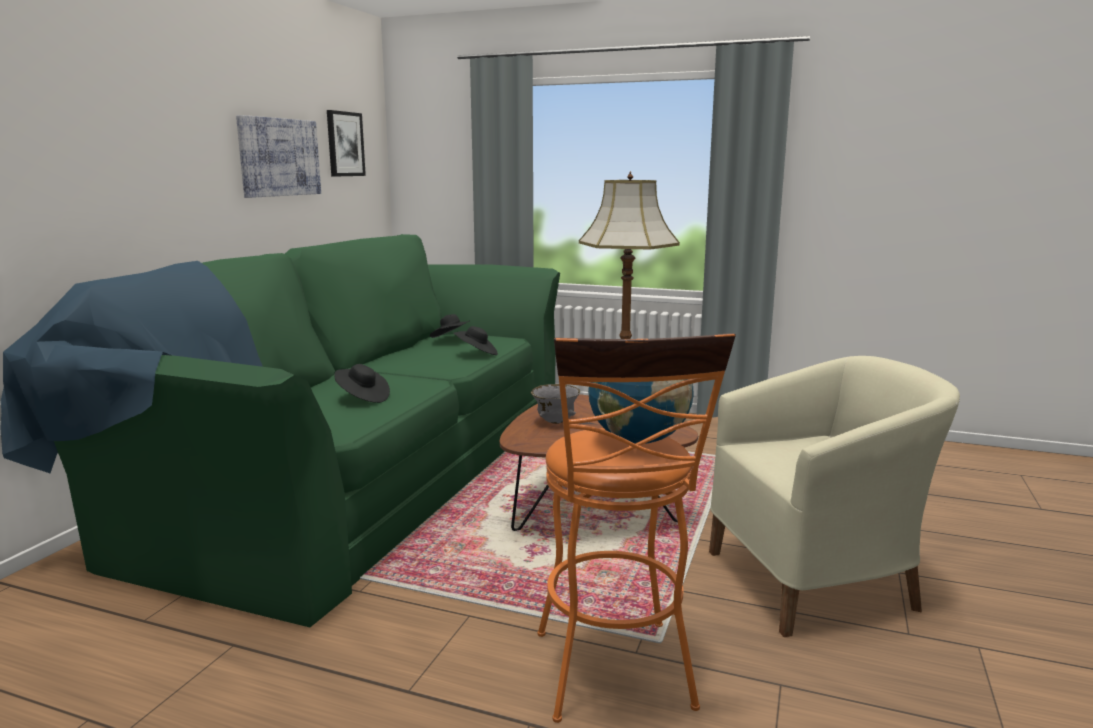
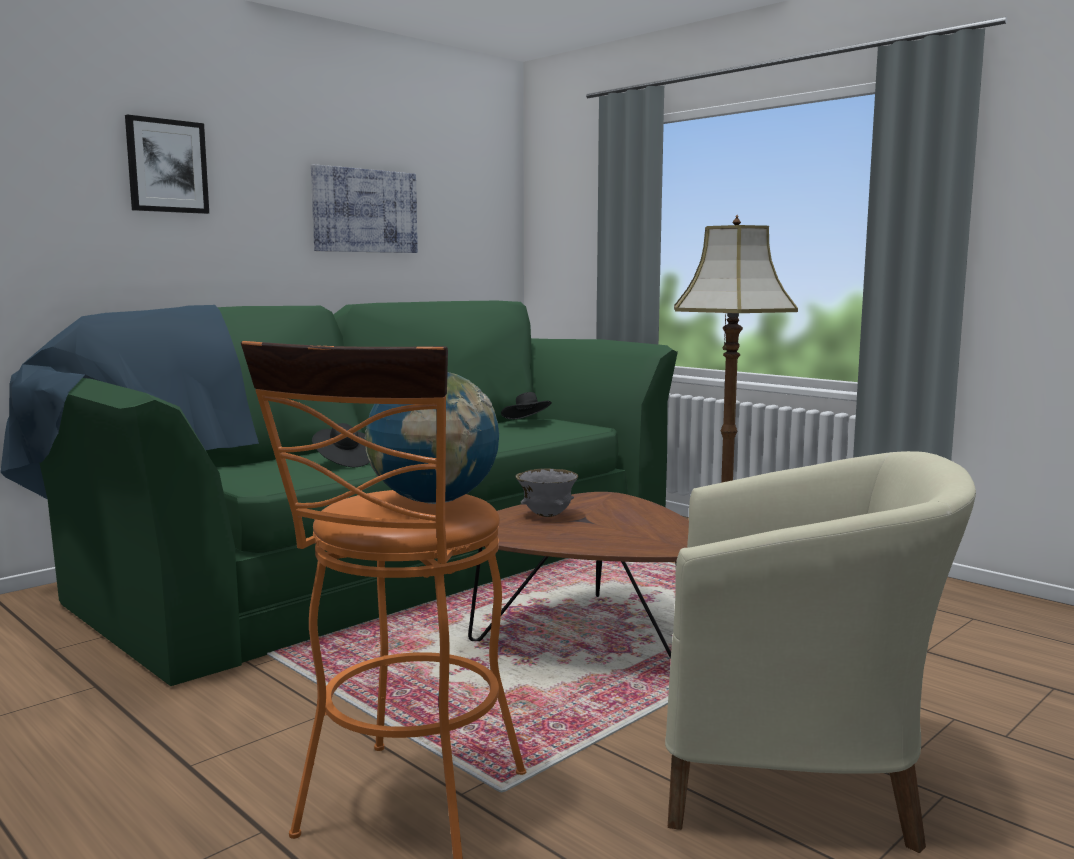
camera: 25 degrees right, 5 degrees down
picture [327,110,366,177] -> picture moved to [125,114,209,214]
black hat [453,326,498,355] -> none

